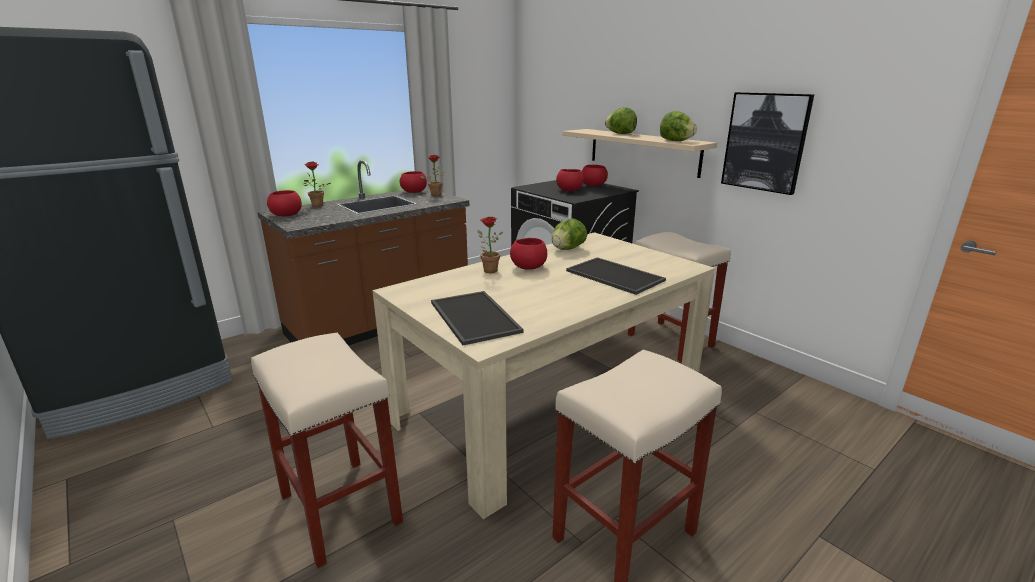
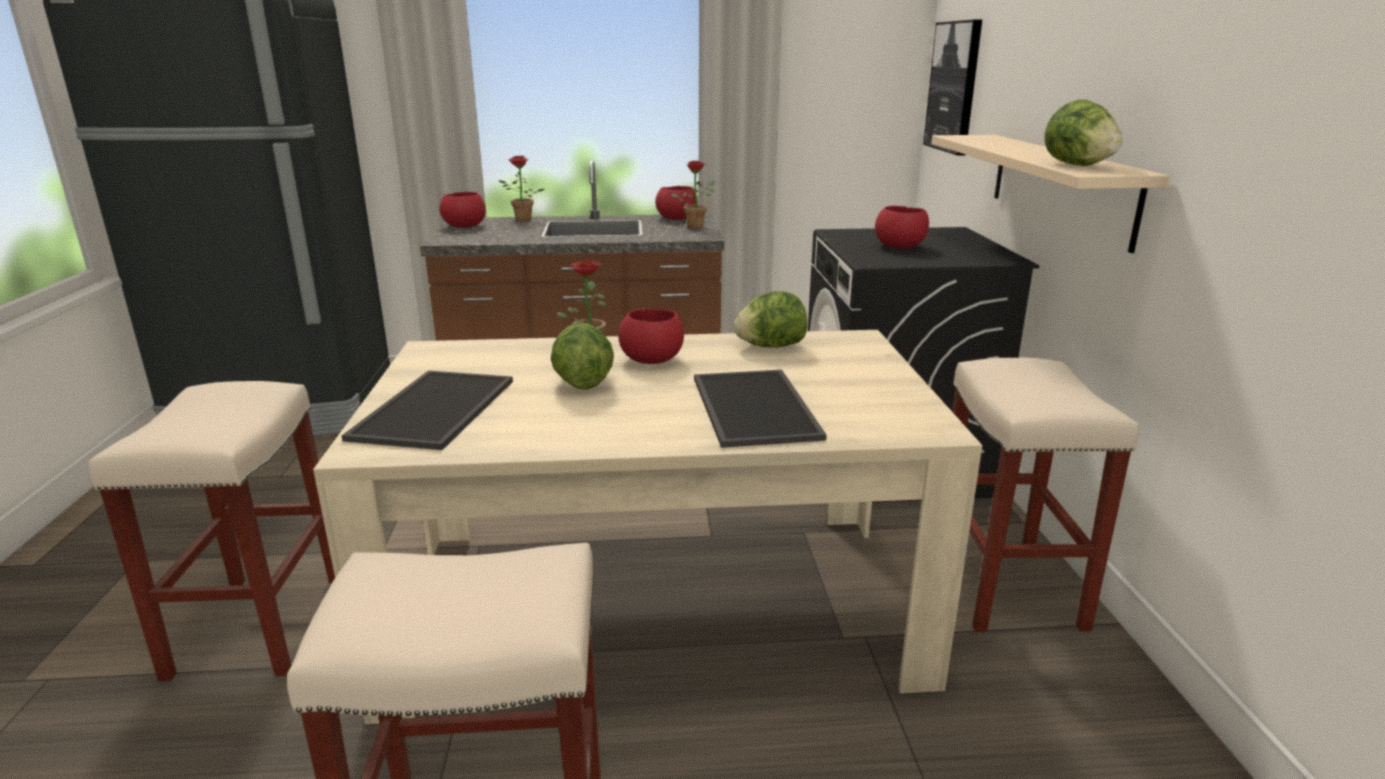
camera: 35 degrees right, 0 degrees up
red bowl [582,165,608,186] -> none
lettuce [605,107,637,134] -> lettuce moved to [551,322,614,390]
picture [721,92,814,195] -> picture moved to [923,19,982,156]

